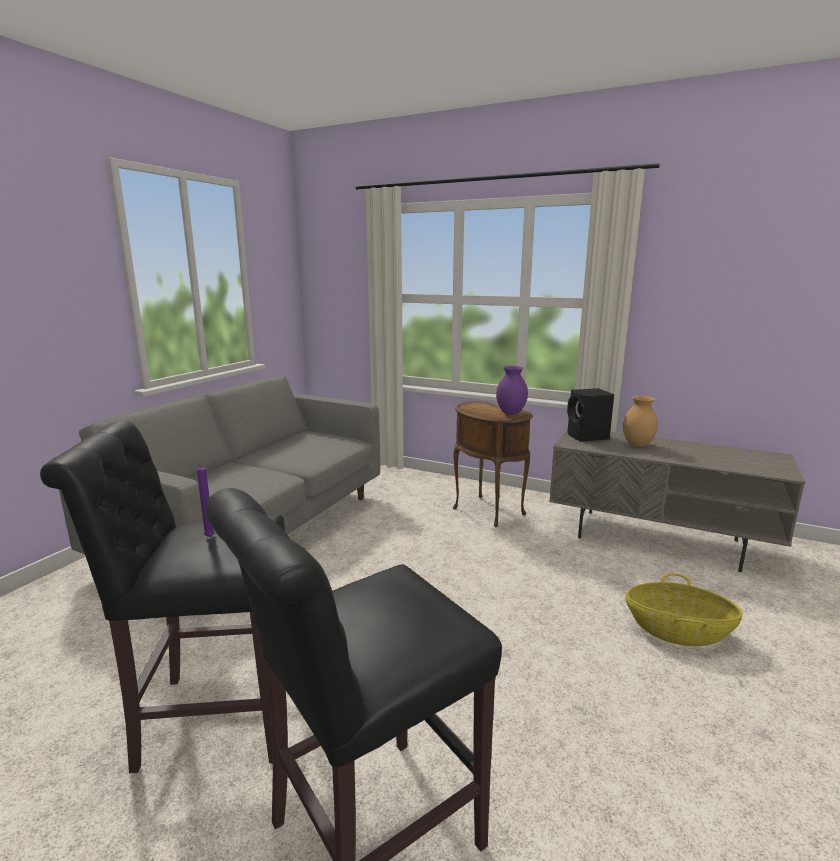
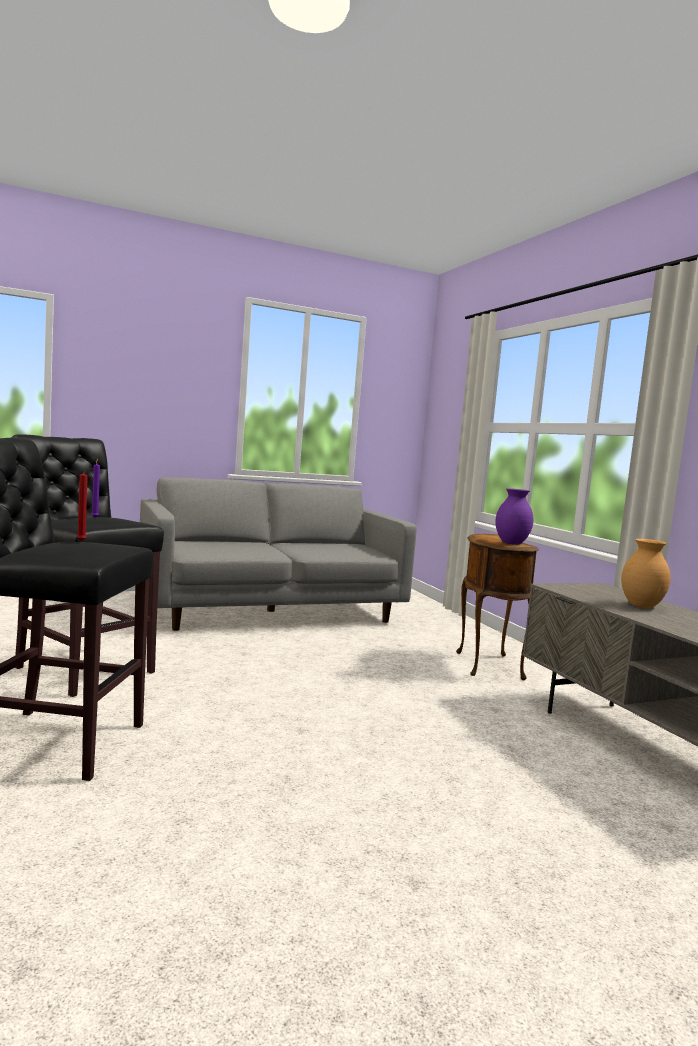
camera: 40 degrees right, 10 degrees down
black speaker [567,388,614,442] -> none
basket [625,573,743,647] -> none
none -> red candle [77,468,92,541]

